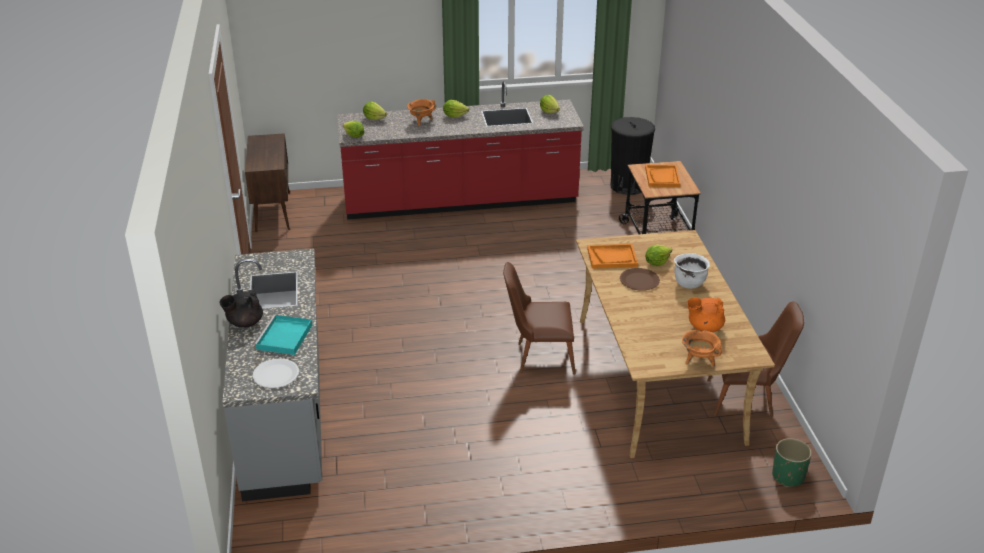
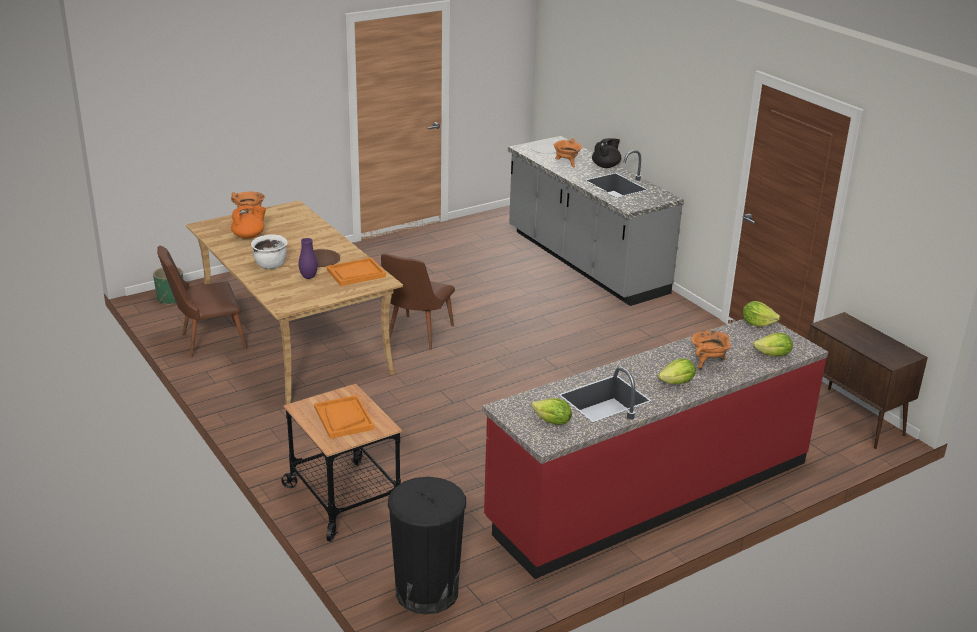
camera: 155 degrees right, 5 degrees down
turquoise tray [254,315,313,355] -> orange cooking pot [553,138,582,167]
brown chair [503,262,576,375] -> brown chair turned 135 degrees clockwise [381,254,455,350]
lettuce [645,245,672,266] -> purple vase [299,238,318,279]

